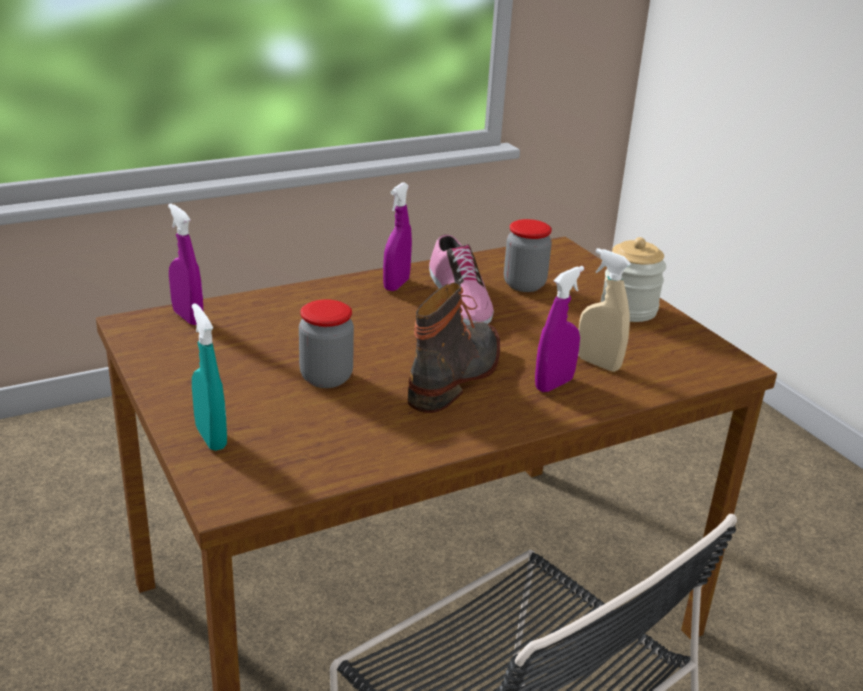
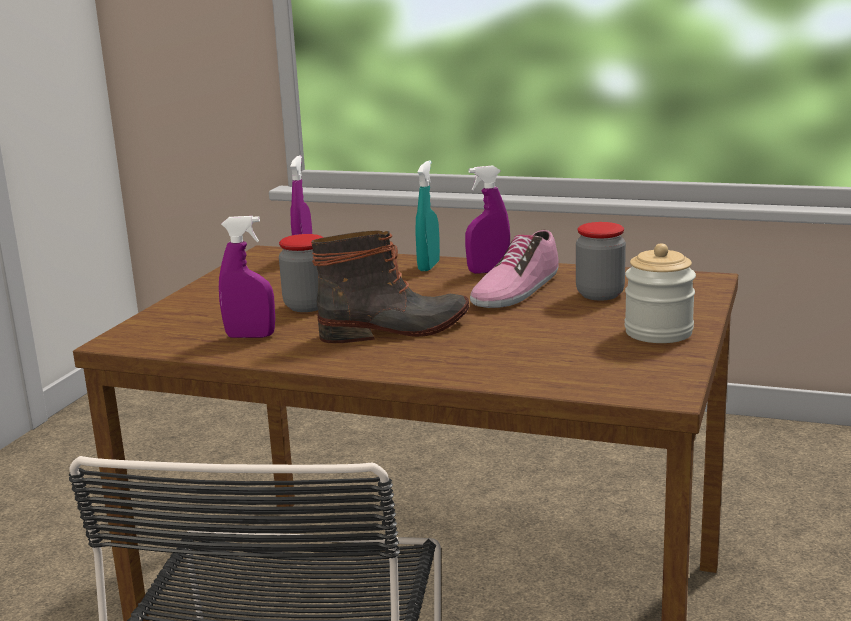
camera: 50 degrees right, 10 degrees down
turquoise spray bottle [192,303,227,451] -> turquoise spray bottle moved to [415,161,440,271]
purple spray bottle [535,266,584,392] -> purple spray bottle moved to [219,216,275,338]
beige spray bottle [578,248,631,372] -> none

